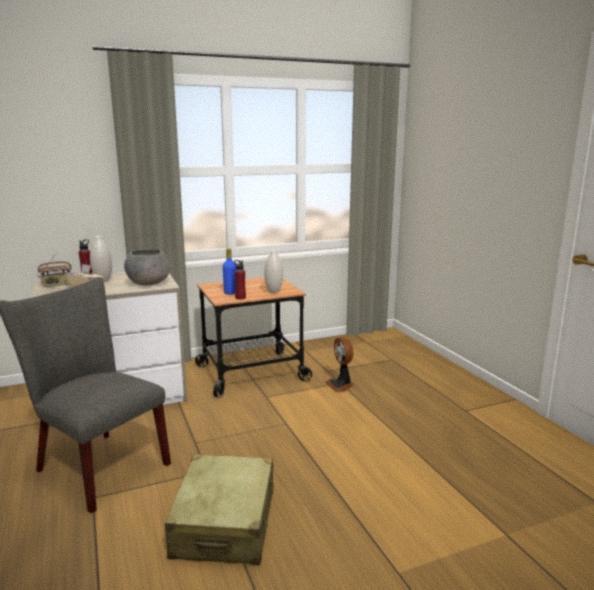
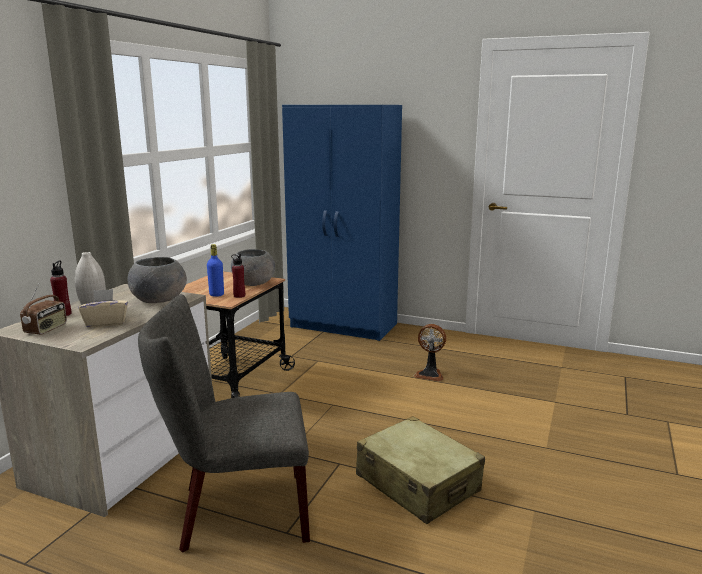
camera: 45 degrees left, 0 degrees up
white vase [264,250,283,293] -> grey bowl [231,249,275,286]
fan [325,336,354,392] -> fan moved to [413,324,446,381]
none -> blue wardrobe [282,105,402,341]

